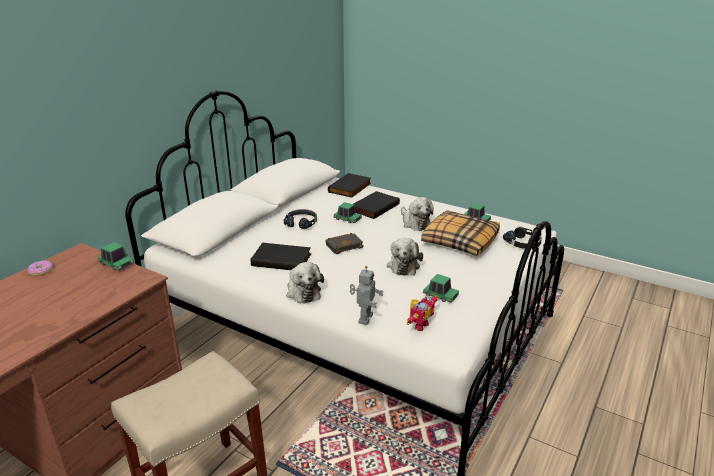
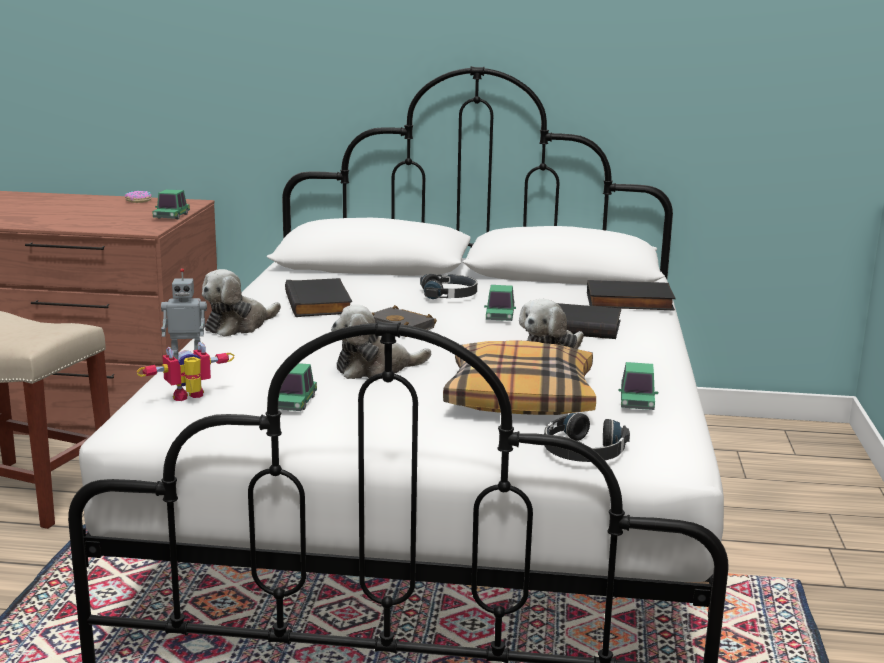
camera: 65 degrees right, 10 degrees down
toy robot [407,295,438,331] -> toy robot turned 135 degrees clockwise [137,342,234,401]

